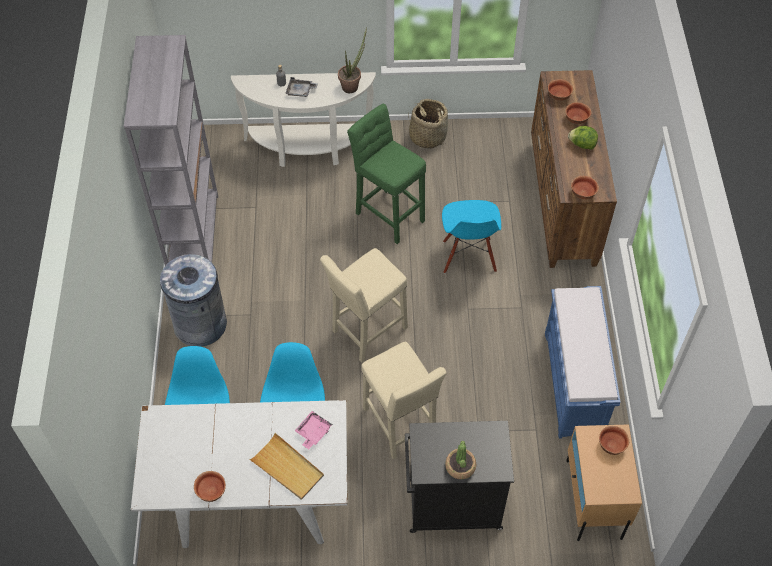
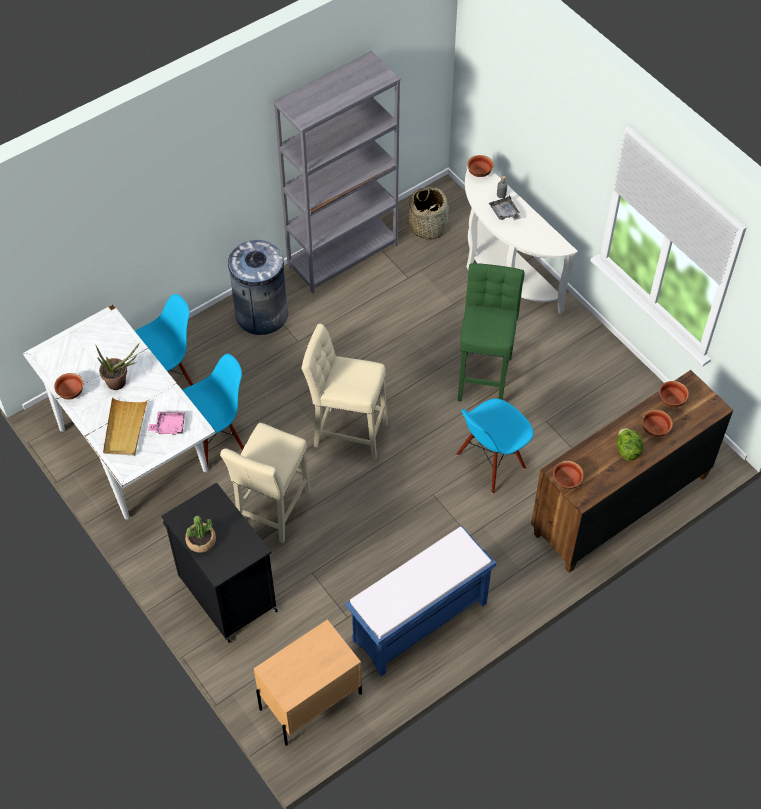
camera: 55 degrees right, 0 degrees up
potted plant [338,27,367,93] -> potted plant moved to [96,342,140,390]
basket [408,99,448,148] -> basket moved to [407,187,449,241]
bowl [599,426,629,455] -> bowl moved to [467,155,494,177]

